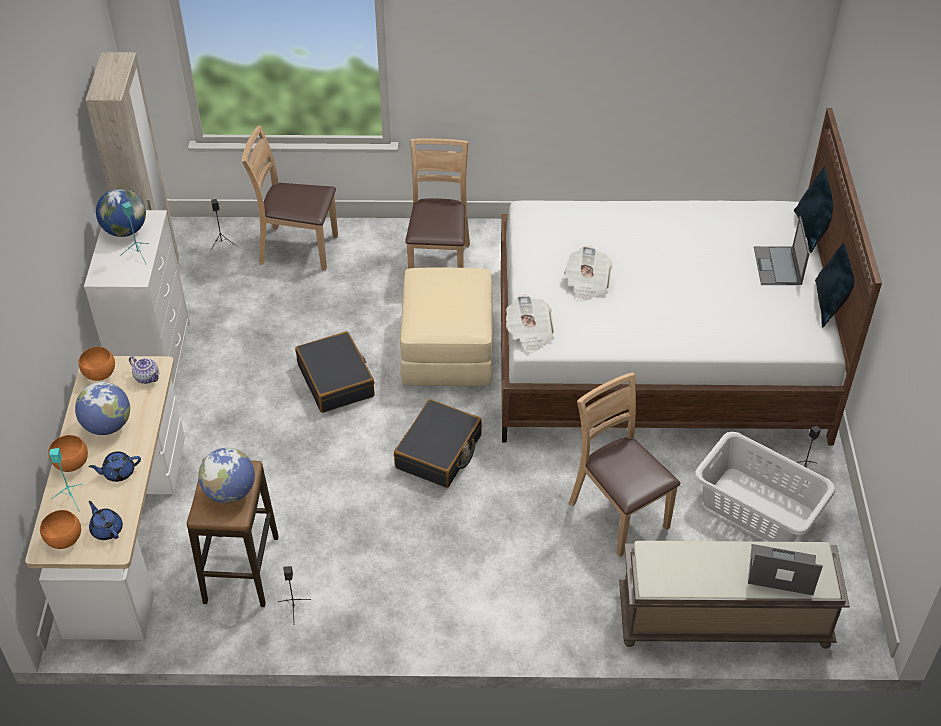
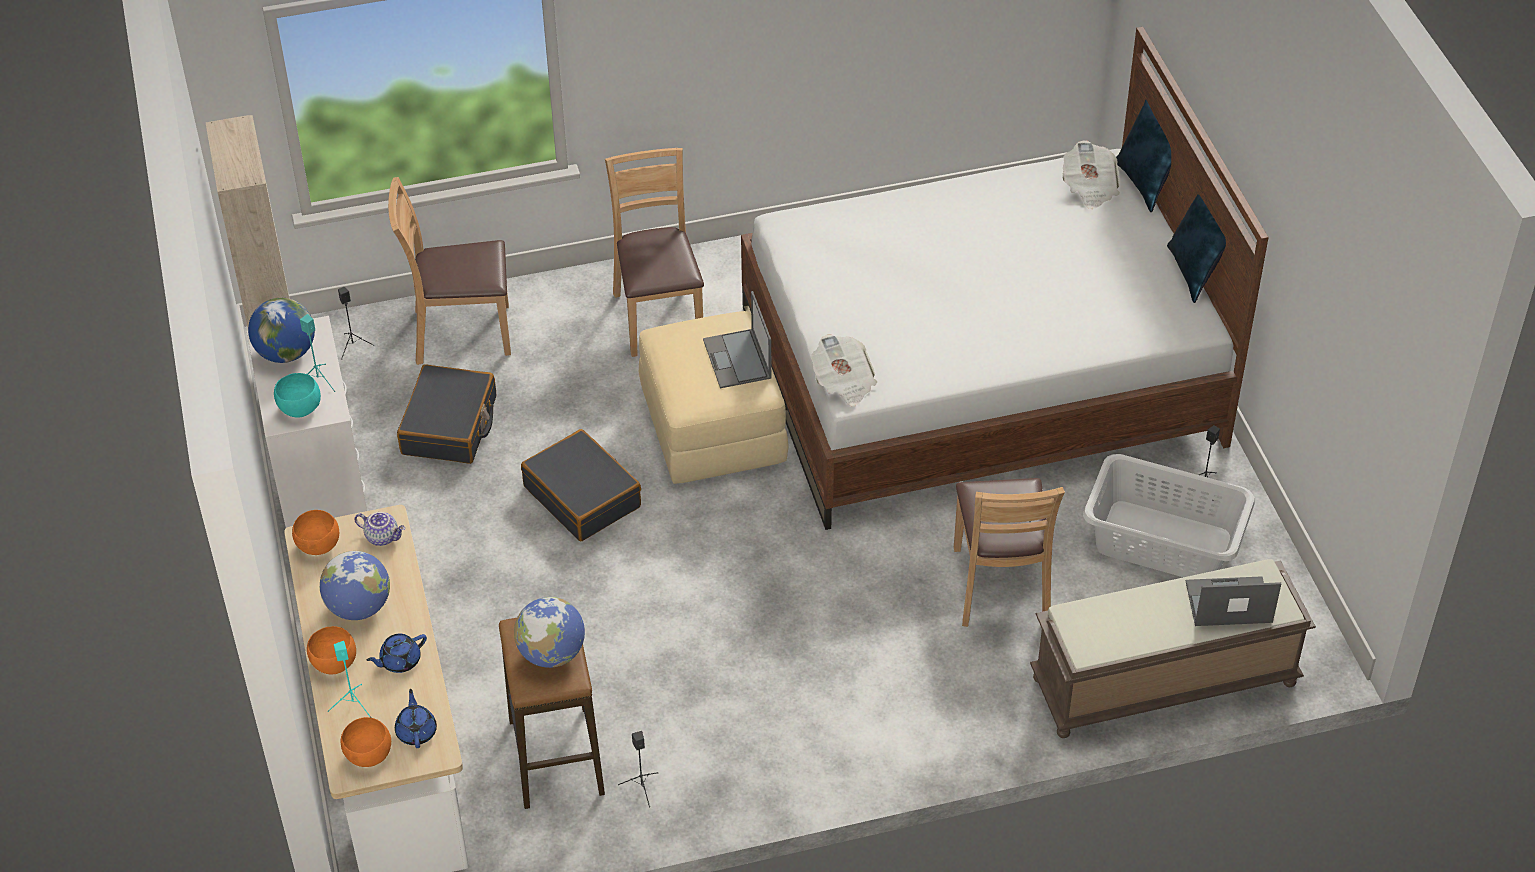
camera: 15 degrees left, 0 degrees up
blue teapot [89,501,123,540] -> blue teapot turned 45 degrees clockwise [395,689,437,748]
black suitcase [394,399,482,488] -> black suitcase moved to [397,364,496,464]
newspaper [564,246,613,301] -> newspaper moved to [1062,140,1120,209]
brown chair [569,372,680,557] -> brown chair turned 135 degrees counterclockwise [954,478,1065,627]
laptop [754,216,810,285] -> laptop moved to [703,291,772,388]
none -> turquoise bowl [274,373,321,417]

